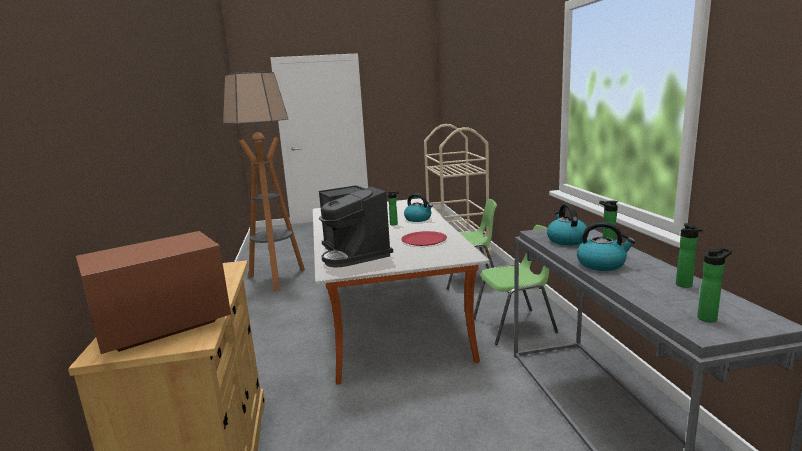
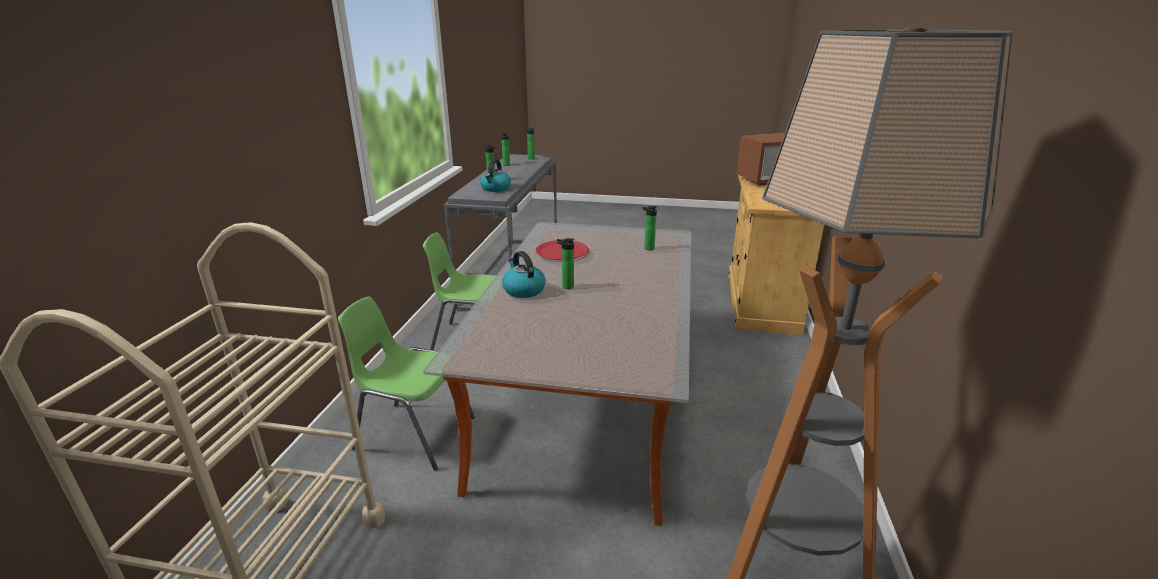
camera: 160 degrees left, 10 degrees up
coffee machine [319,185,393,267] -> bottle [642,206,657,250]
kettle [577,222,636,271] -> none

